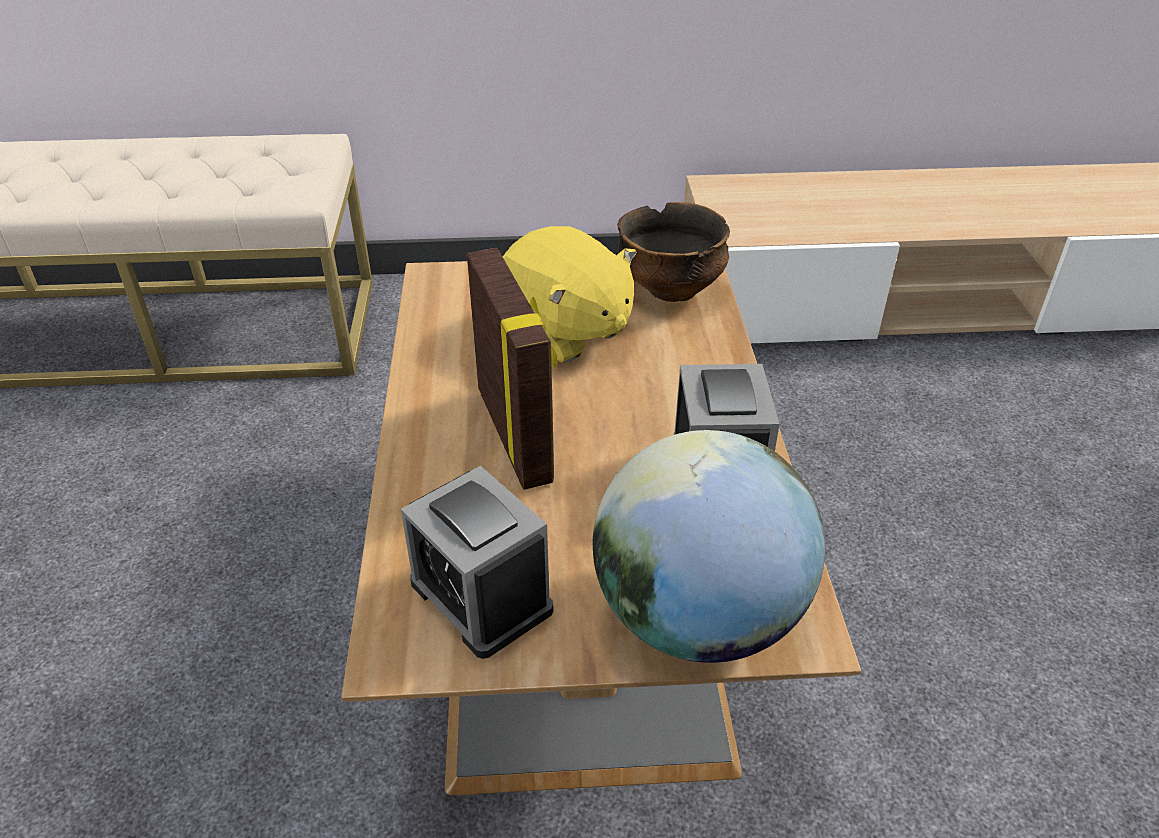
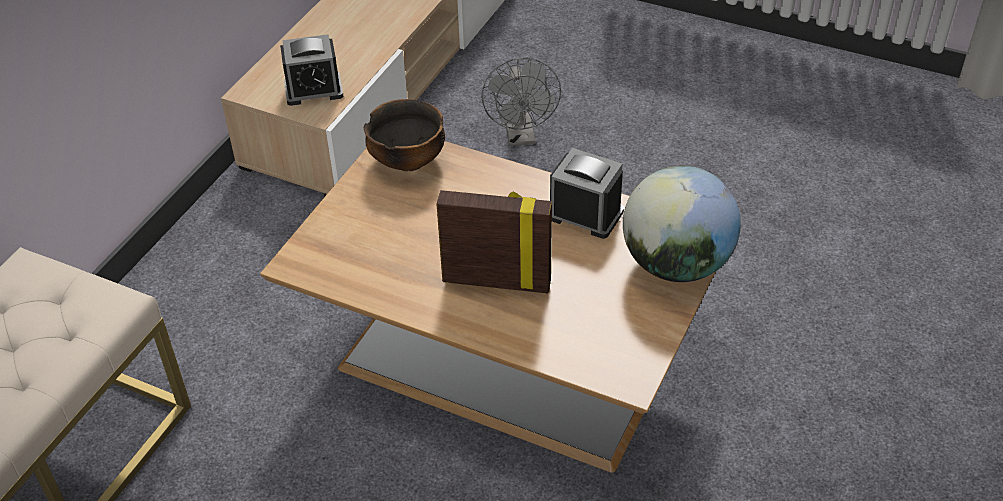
camera: 60 degrees left, 5 degrees up
alarm clock [401,466,553,659] -> alarm clock moved to [280,34,343,106]
yellow plush toy [503,226,637,363] -> none
none -> grey fan [482,58,561,146]

